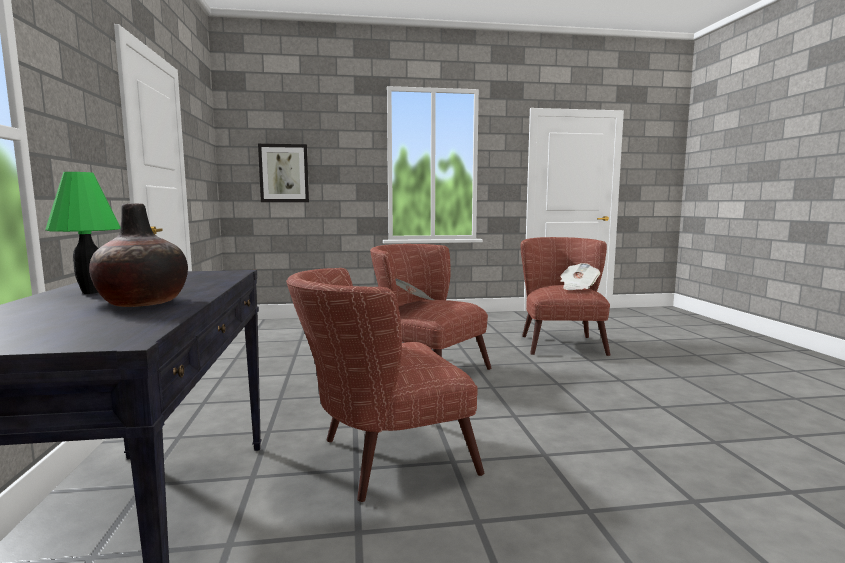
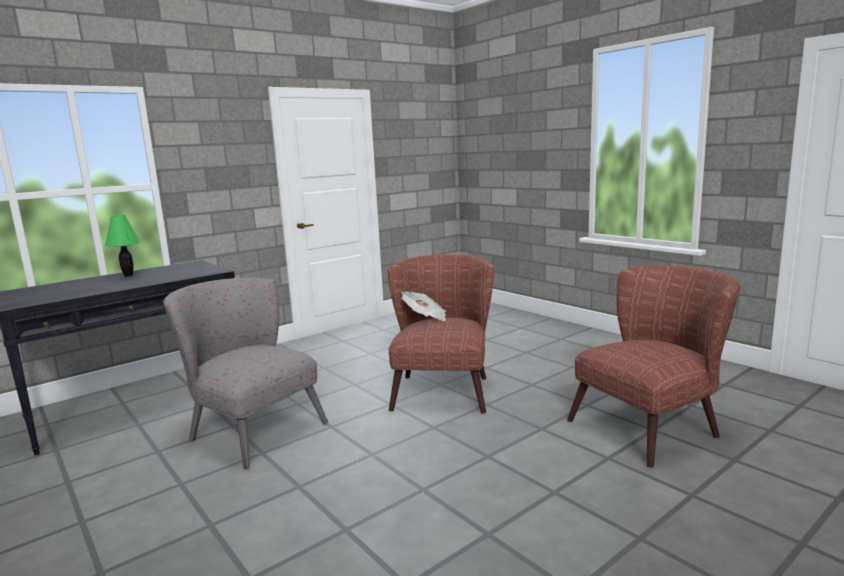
camera: 60 degrees right, 5 degrees up
vase [89,203,188,307] -> none
picture [258,144,309,202] -> none
brown armchair [286,268,484,502] -> grey armchair [163,278,328,469]
newspaper [560,263,600,290] -> none

